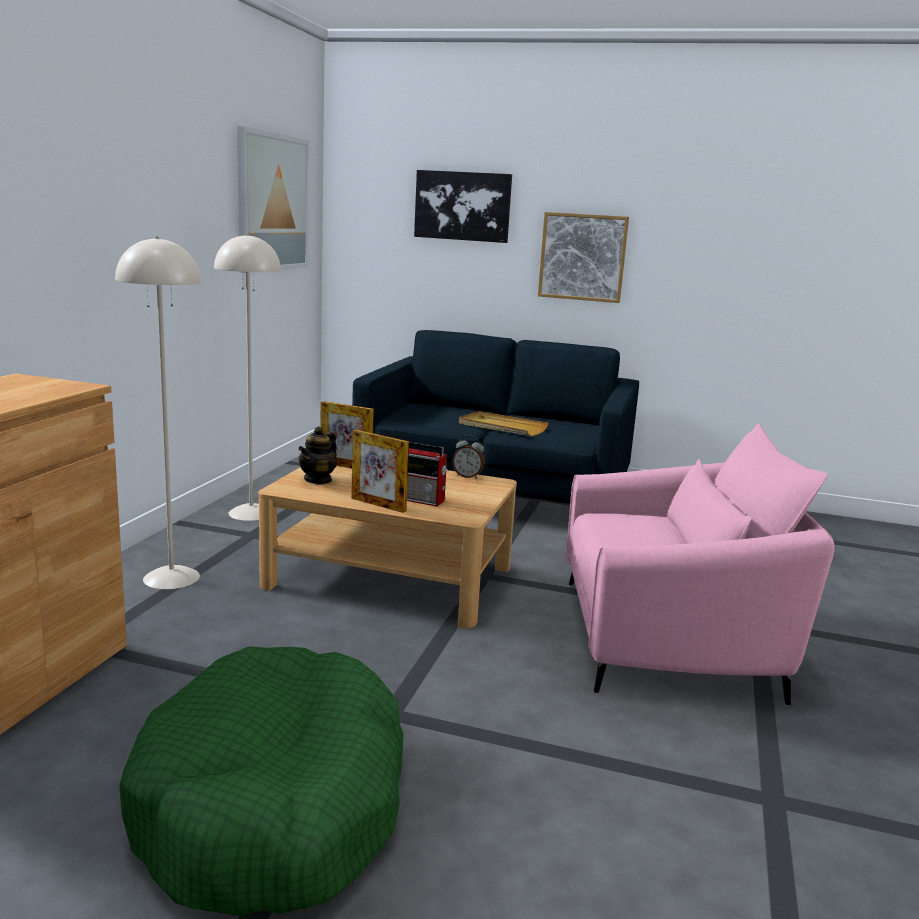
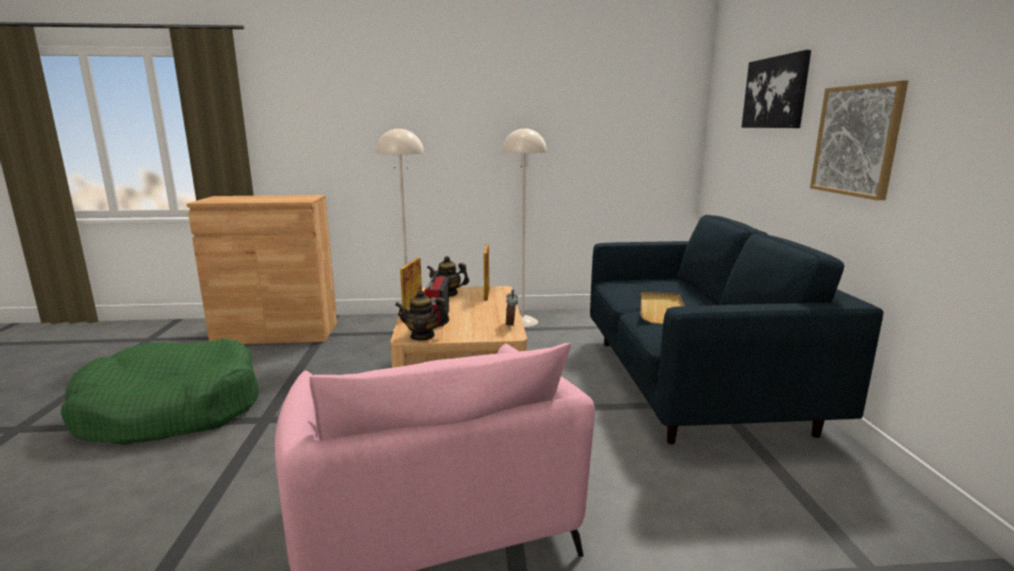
camera: 70 degrees right, 0 degrees up
picture [237,126,309,273] -> none
none -> teapot [395,290,449,341]

